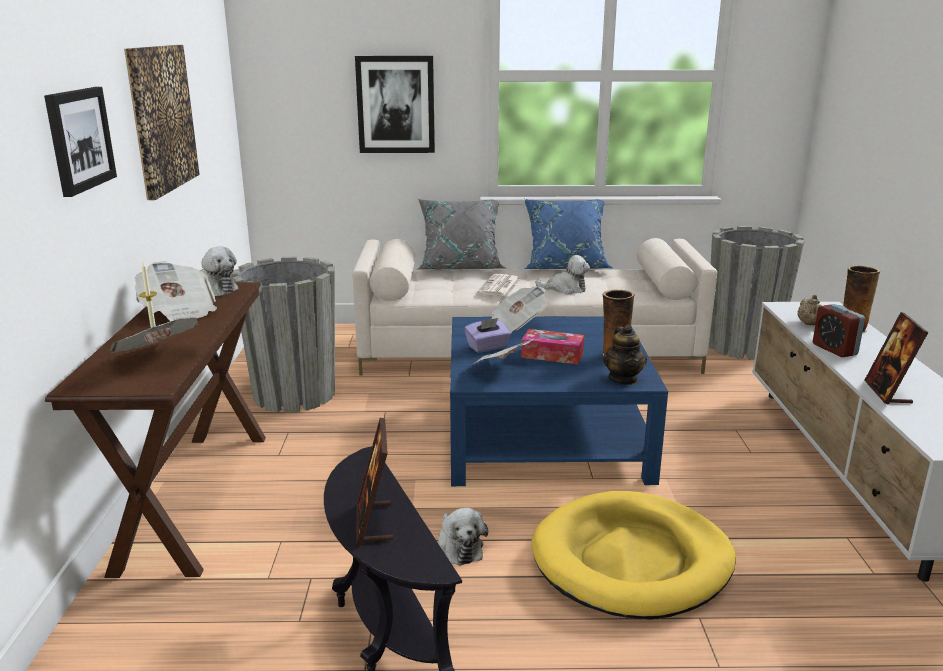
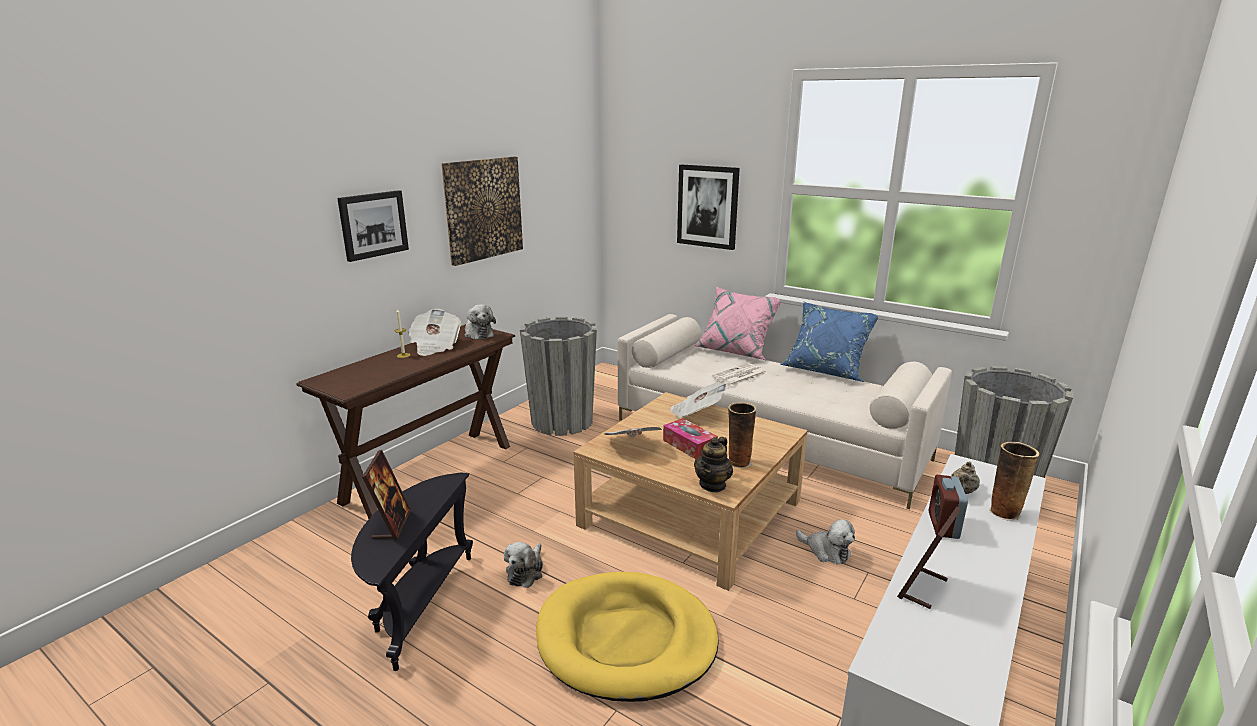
camera: 35 degrees right, 0 degrees up
newspaper [110,318,198,353] -> none
picture frame [356,418,393,546] -> picture frame turned 150 degrees clockwise [362,450,411,540]
grey pillow [417,199,505,270] -> pink pillow [694,287,781,360]
blue coffee table [450,316,668,486] -> beige coffee table [573,392,808,591]
purple tissue box [464,318,511,353] -> none
plush toy [535,255,590,294] -> plush toy moved to [796,519,855,564]

